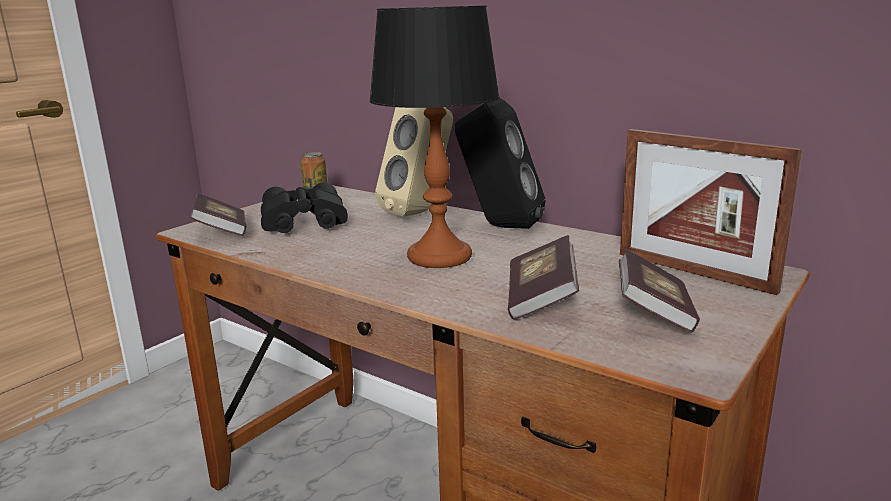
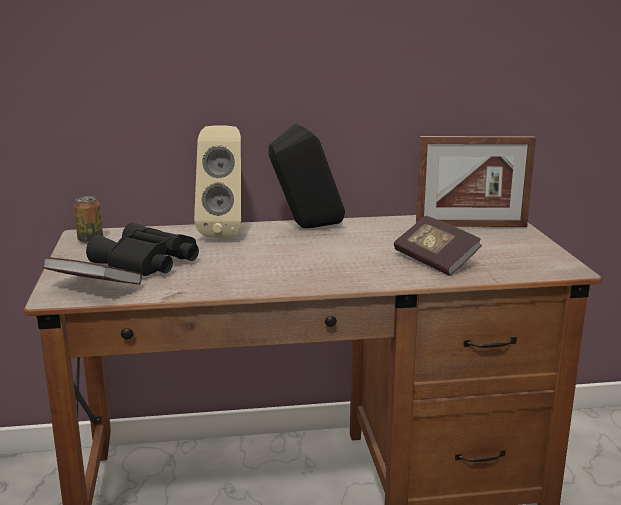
camera: 45 degrees left, 0 degrees up
table lamp [369,6,500,268] -> none
book [619,249,700,333] -> none

